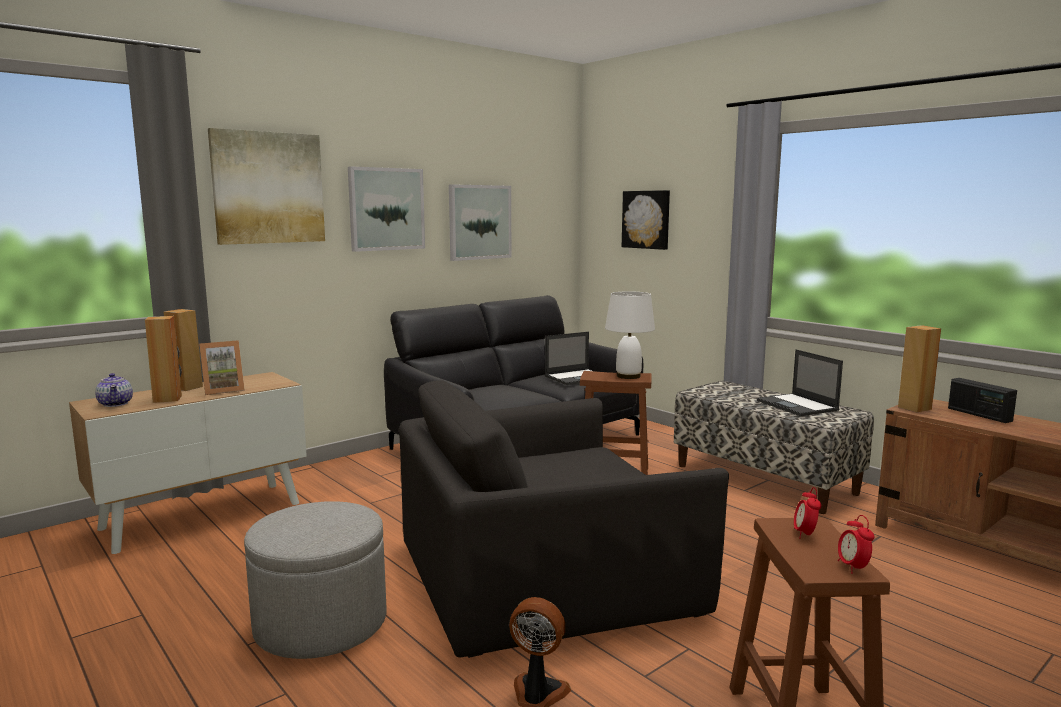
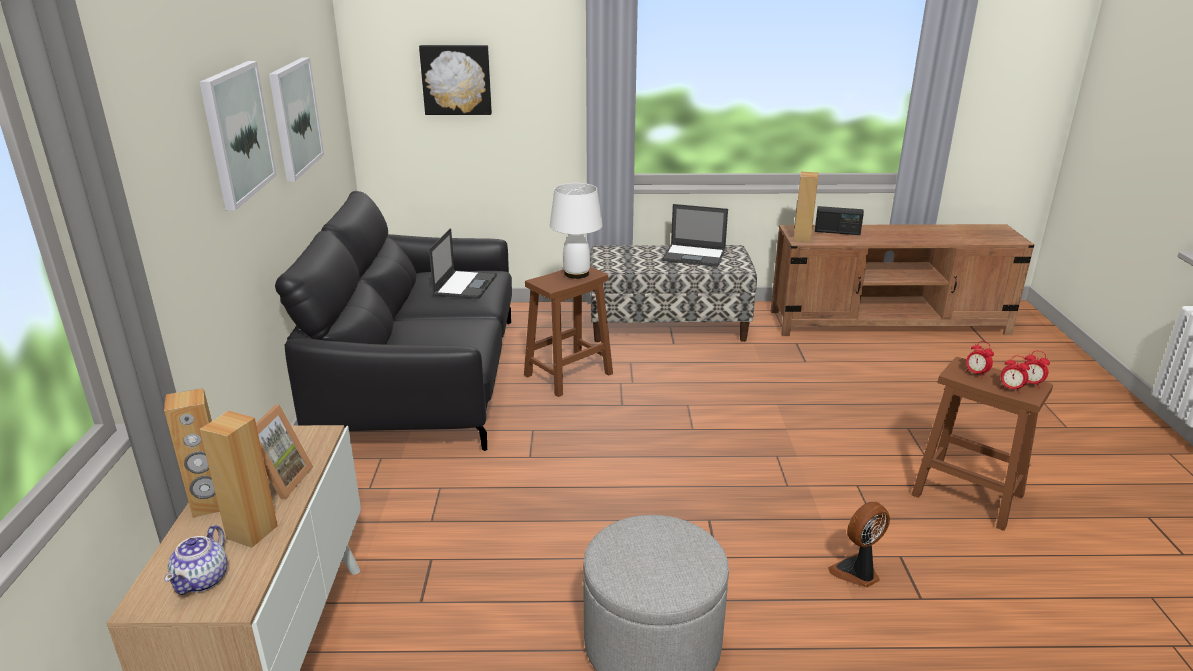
camera: 50 degrees left, 15 degrees up
teapot [95,373,133,407] -> teapot turned 90 degrees clockwise [165,525,228,595]
picture [208,128,325,245] -> none
black armchair [399,380,729,658] -> none
none -> alarm clock [1000,355,1030,394]

